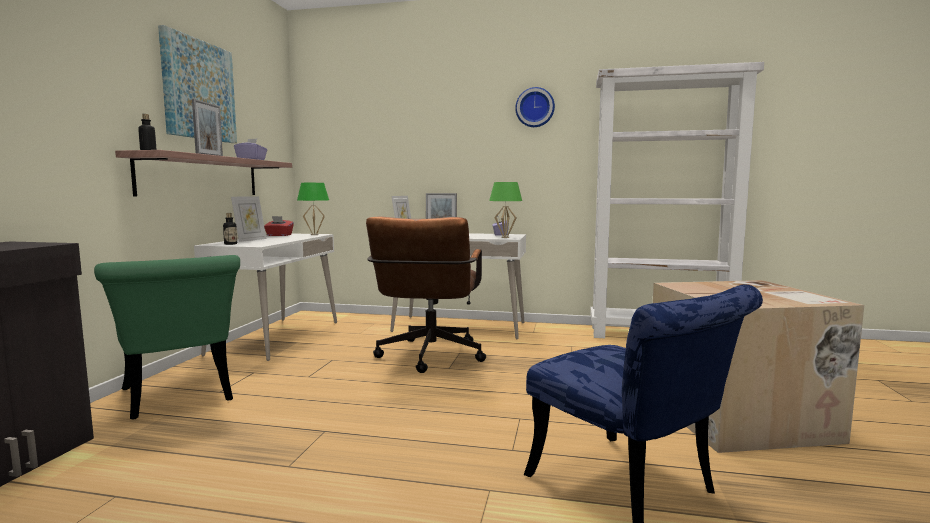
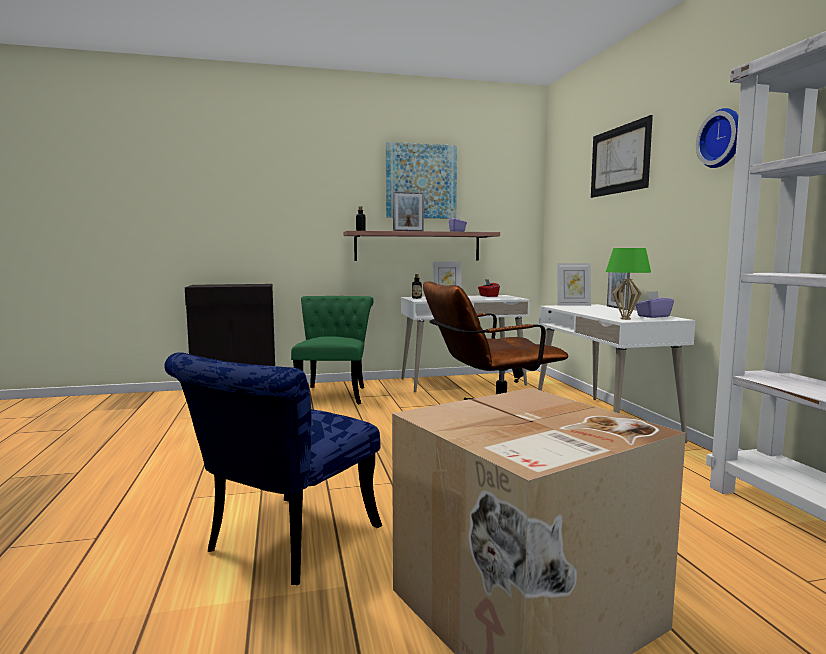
camera: 65 degrees right, 0 degrees up
green chair [94,255,240,420] -> green chair turned 150 degrees clockwise [291,296,374,404]
green table lamp [297,183,329,235] -> none
none -> picture [591,115,653,198]

